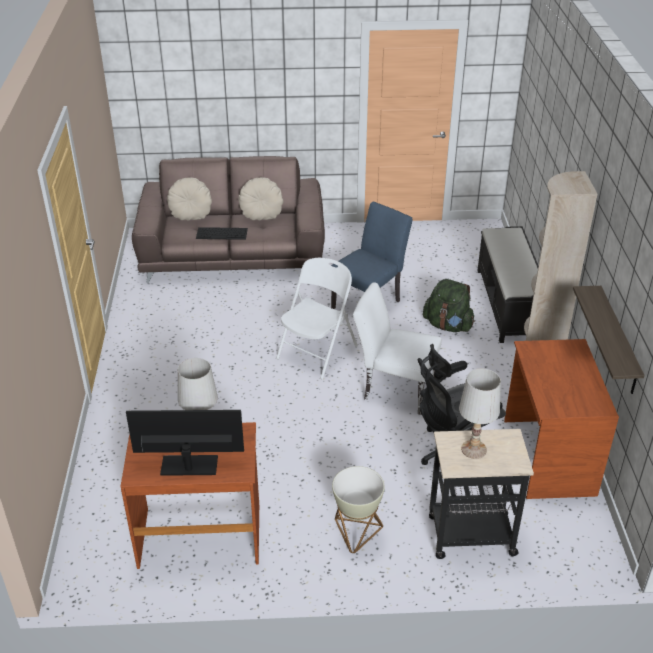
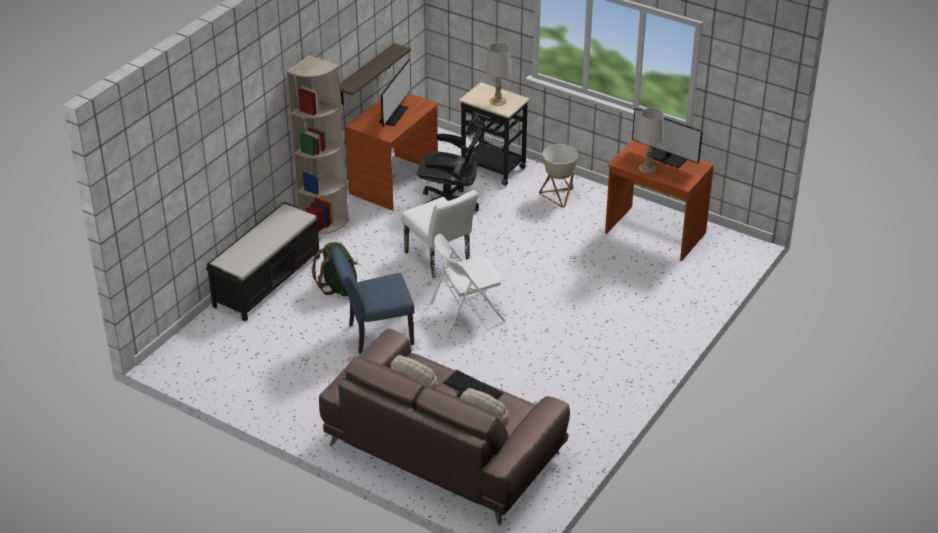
camera: 145 degrees left, 0 degrees up
none -> monitor [379,59,411,126]

